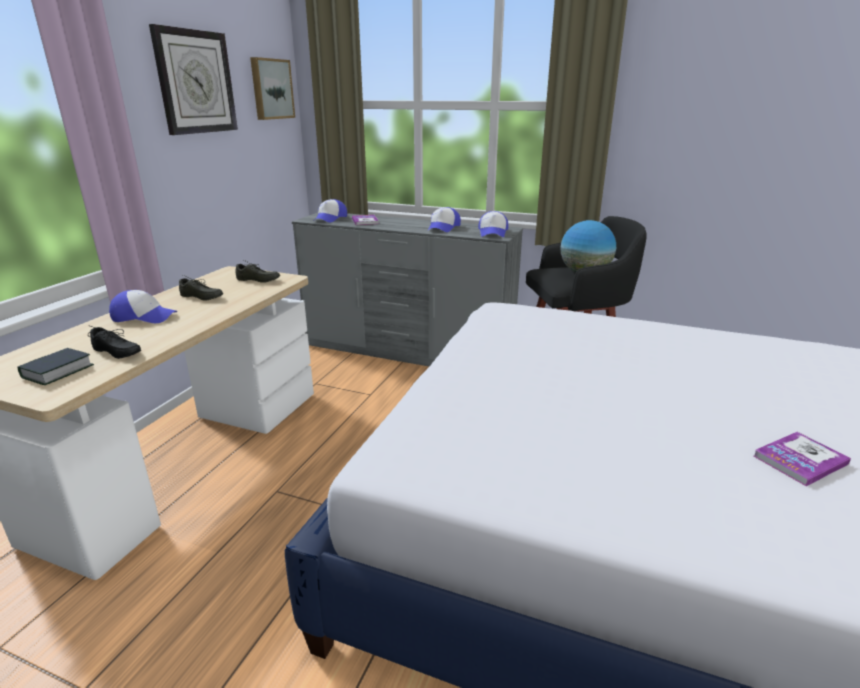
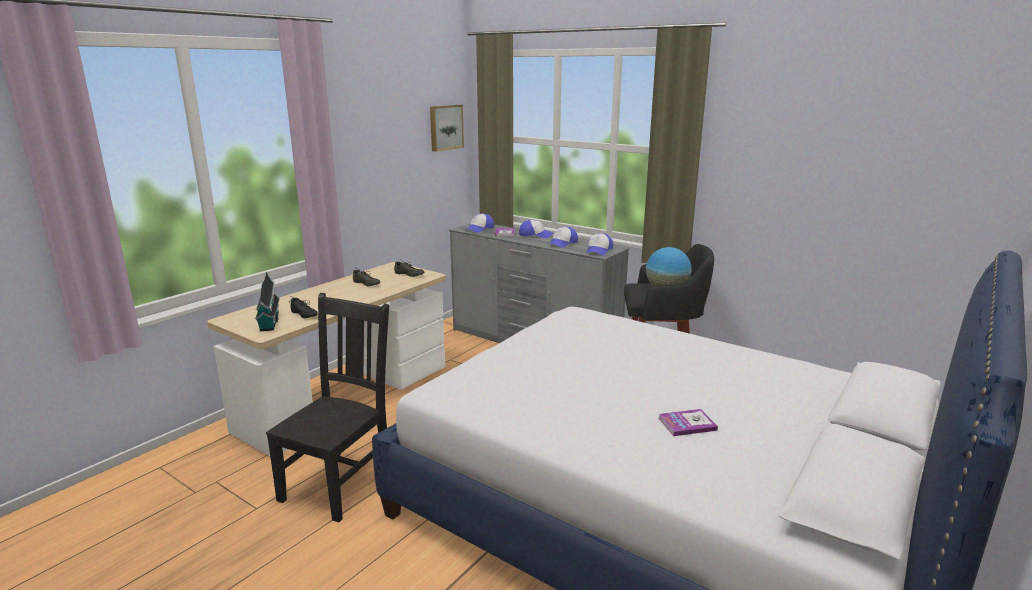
camera: 15 degrees right, 5 degrees down
book [18,348,94,385] -> toy house [255,271,280,331]
cap [109,290,177,323] -> cap moved to [519,220,554,238]
wall clock [149,24,238,135] -> none
none -> black chair [266,293,389,522]

